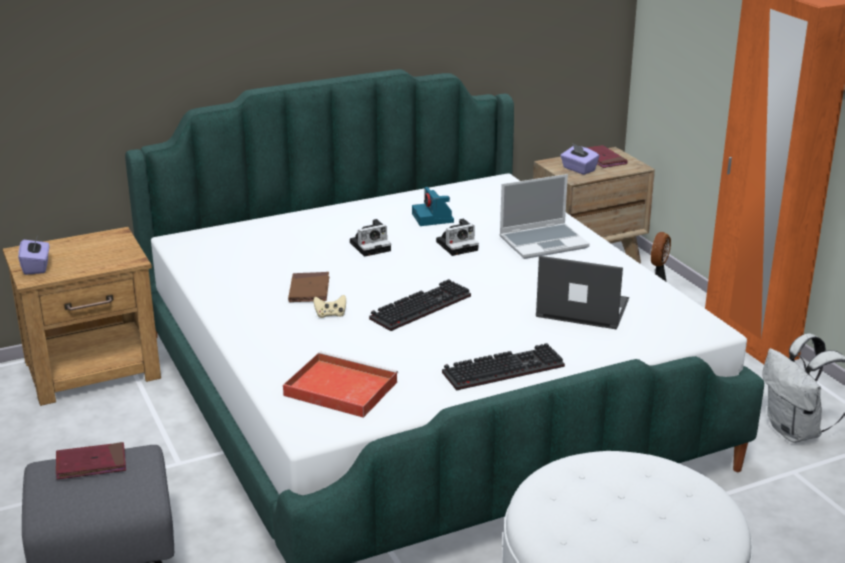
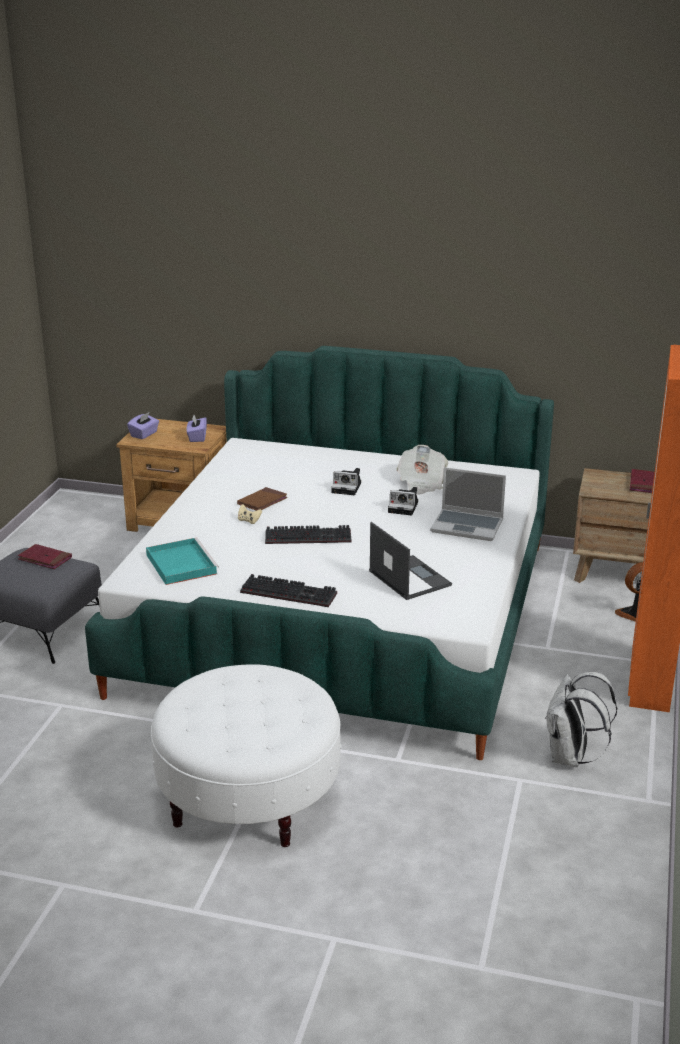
camera: 40 degrees right, 0 degrees up
red tray [283,351,398,418] -> turquoise tray [146,538,219,585]
camera [412,187,454,226] -> newspaper [397,445,448,495]
purple tissue box [561,144,599,175] -> purple tissue box moved to [186,415,207,442]

